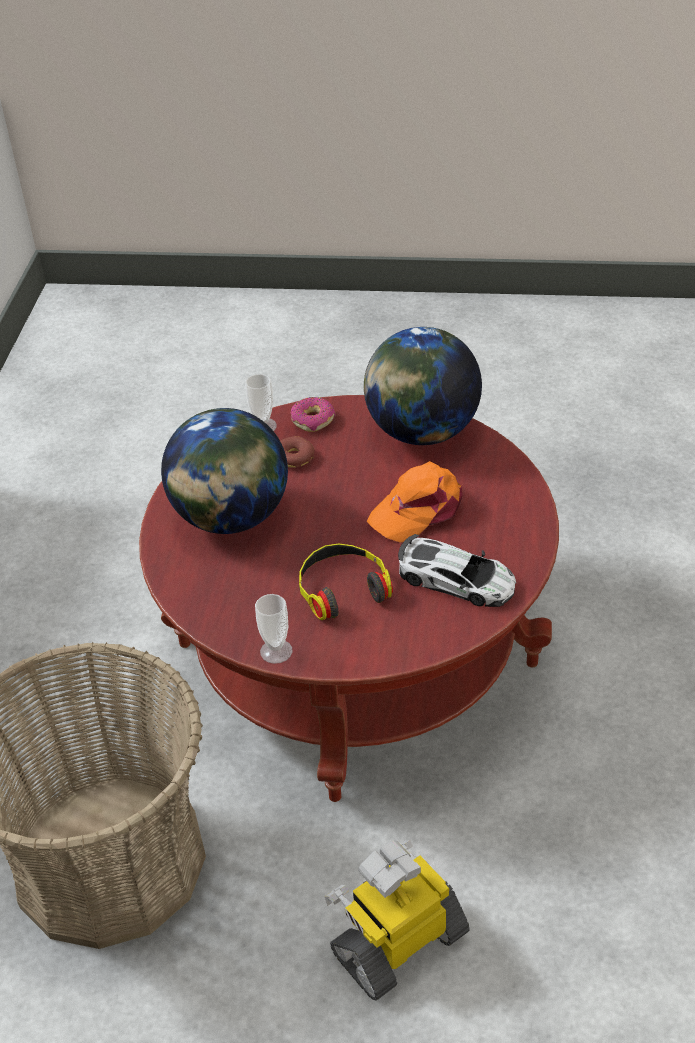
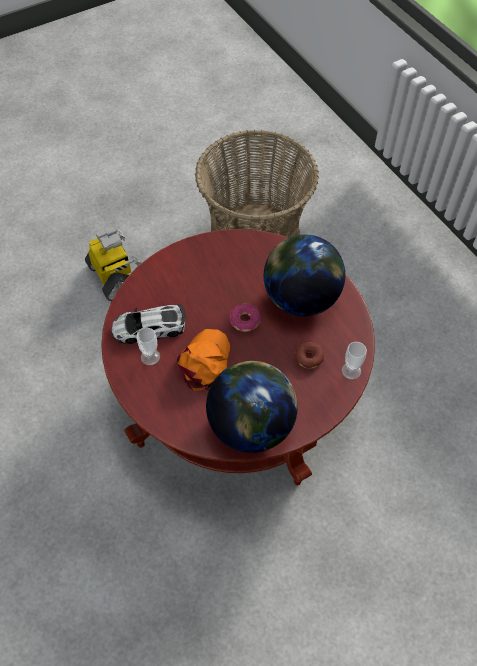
camera: 140 degrees right, 15 degrees up
cup [255,594,292,664] -> cup moved to [136,328,160,365]
donut [291,397,336,432] -> donut moved to [230,304,261,332]
headphones [299,543,393,620] -> none
toy robot [325,840,470,1001] -> toy robot turned 45 degrees counterclockwise [85,227,141,301]

